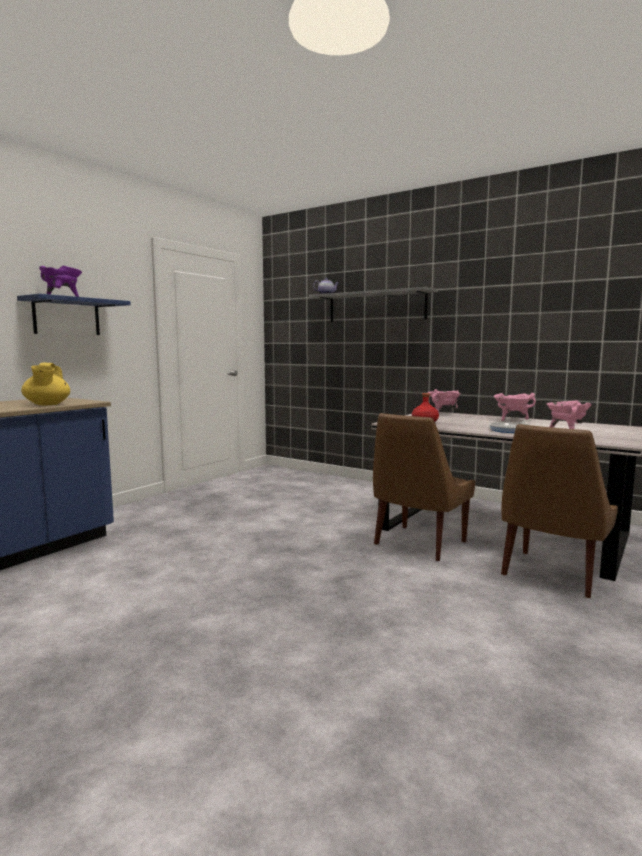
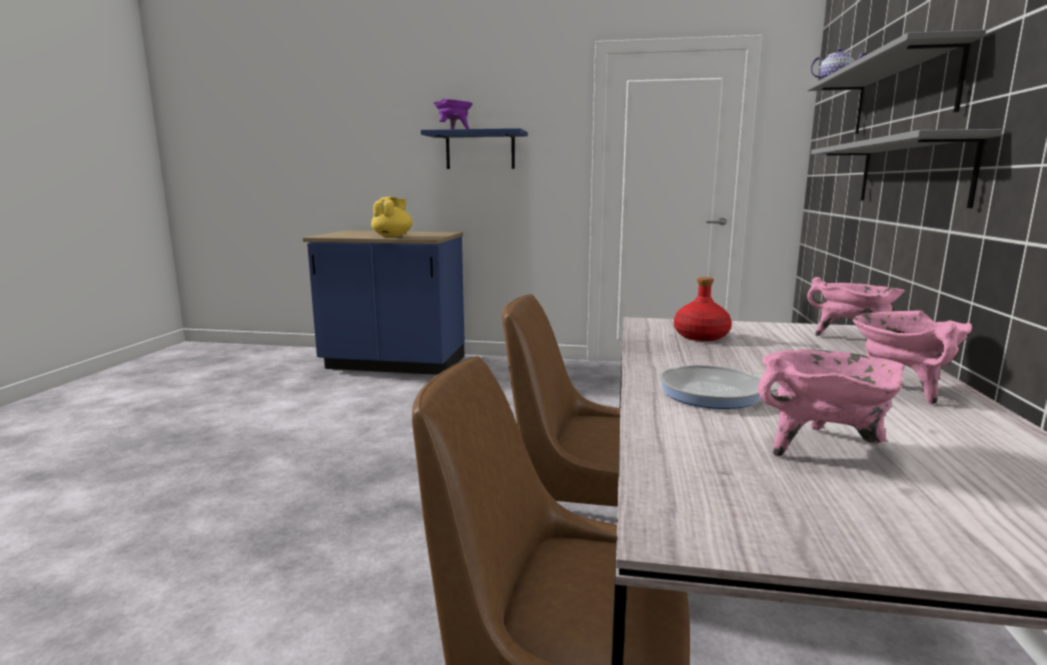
camera: 65 degrees right, 5 degrees up
yellow teapot [21,363,70,405] -> yellow teapot turned 150 degrees clockwise [371,197,412,237]
none -> grey shelf [811,129,1002,208]

